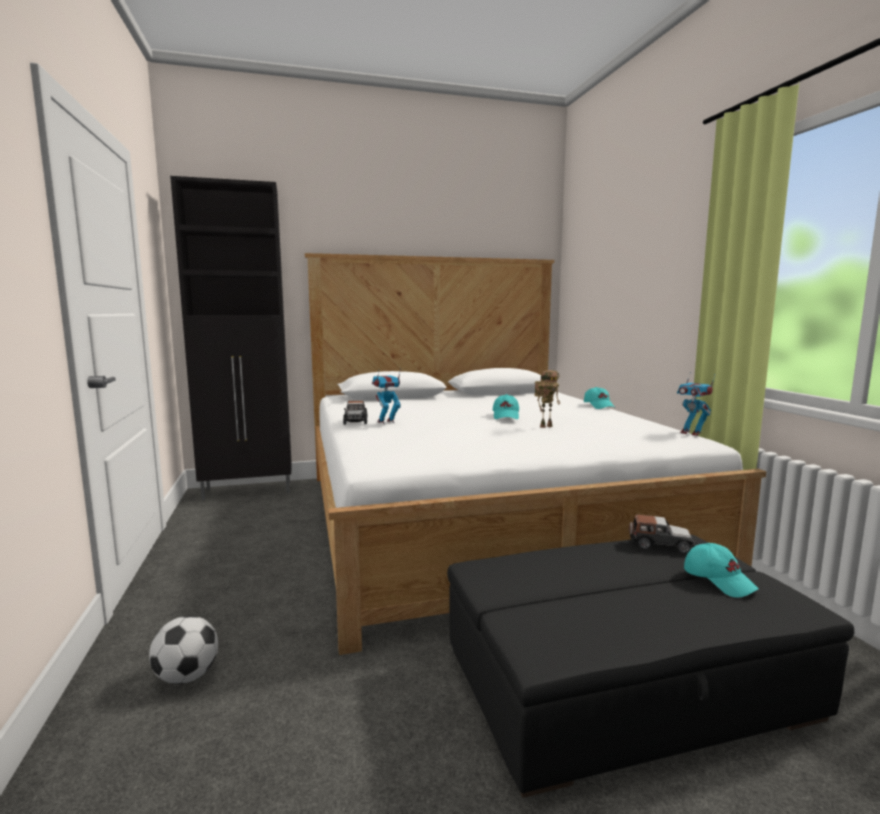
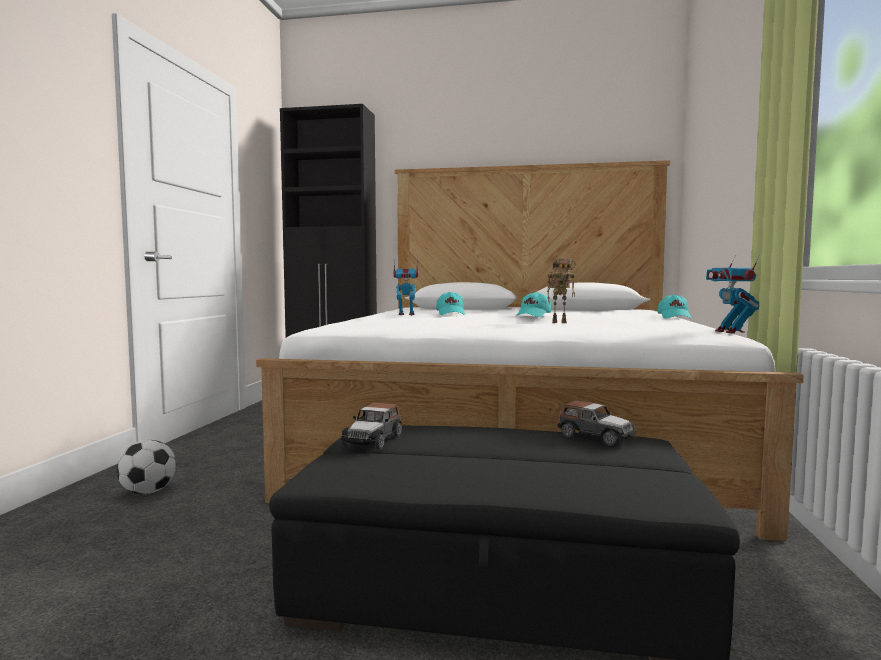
camera: 25 degrees right, 5 degrees down
toy car [343,401,368,424] -> toy car moved to [341,403,402,449]
turquoise cap [684,543,759,598] -> turquoise cap moved to [436,292,465,315]

